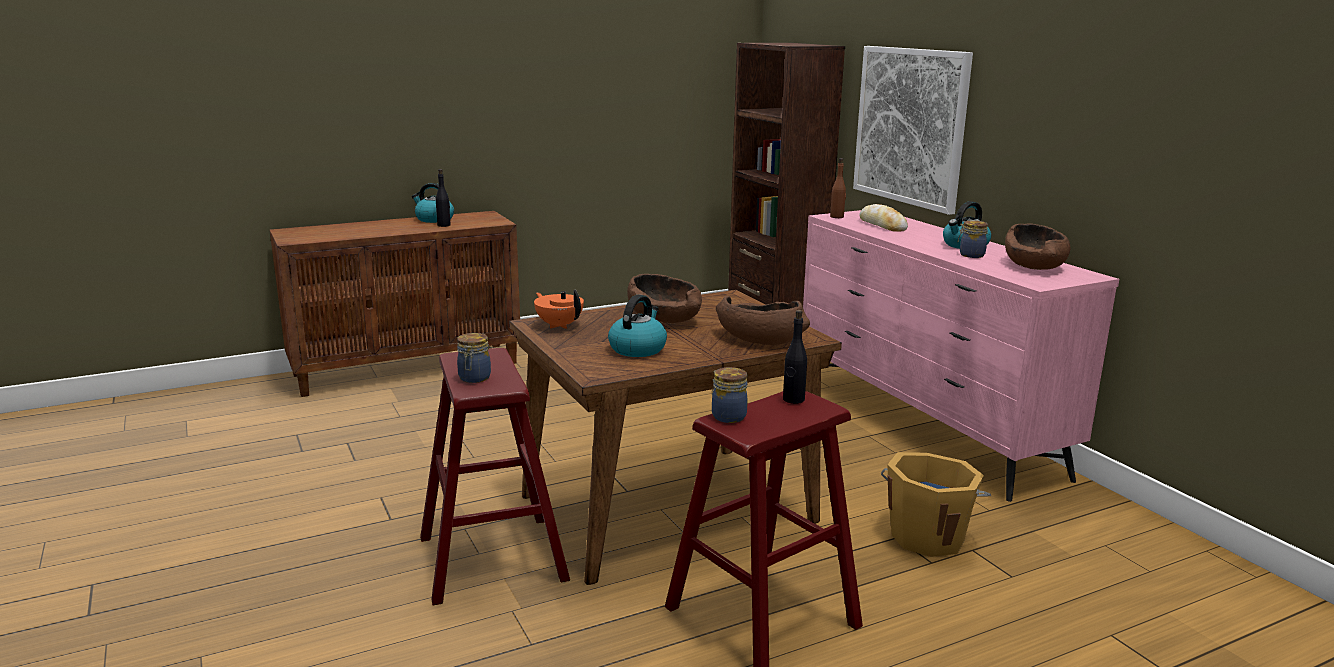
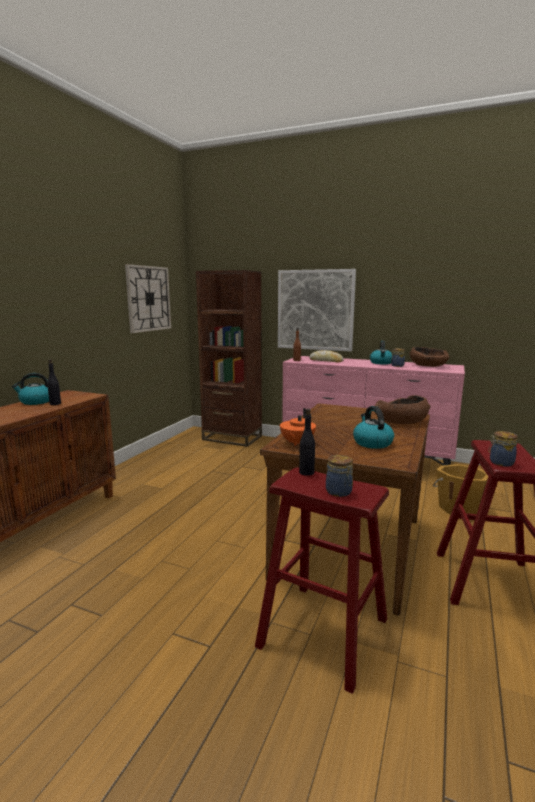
camera: 40 degrees left, 5 degrees down
orange teapot [534,290,584,329] -> orange teapot turned 75 degrees counterclockwise [280,408,316,446]
brown bowl [627,274,702,323] -> none
black bottle [783,310,807,404] -> black bottle moved to [299,409,315,476]
none -> wall clock [125,264,171,333]

